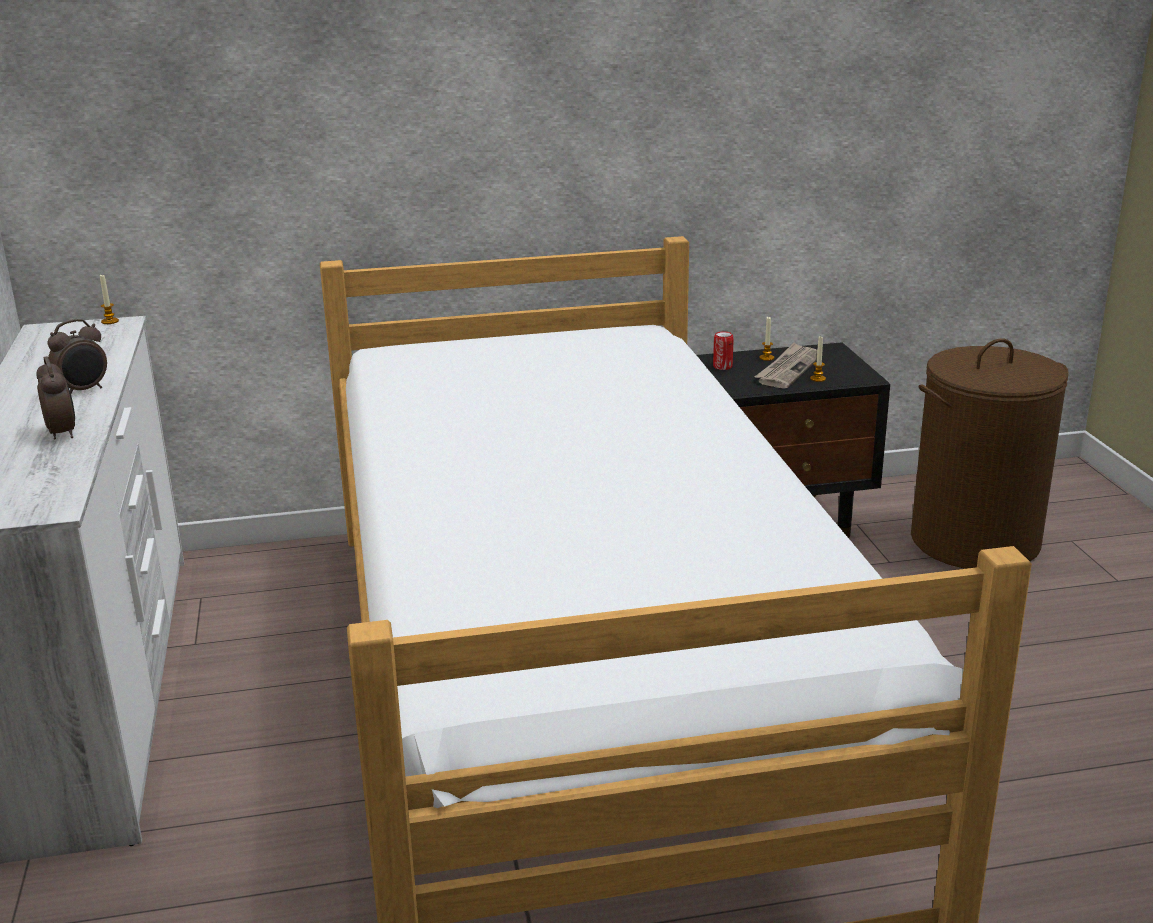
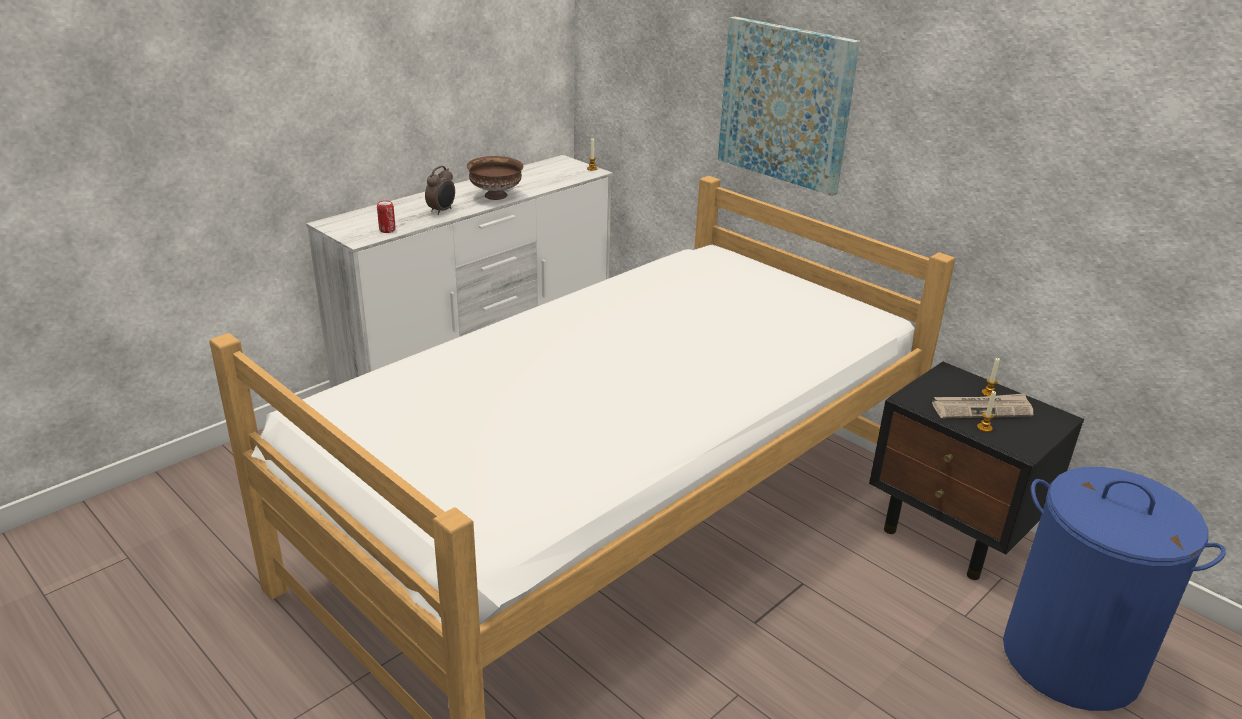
camera: 55 degrees right, 5 degrees up
alarm clock [48,319,107,393] -> brown bowl [467,156,523,200]
can [713,331,734,370] -> can moved to [377,201,396,233]
brown laundry basket [911,339,1069,569] -> blue laundry basket [1003,467,1226,711]
none -> picture [718,16,860,196]

